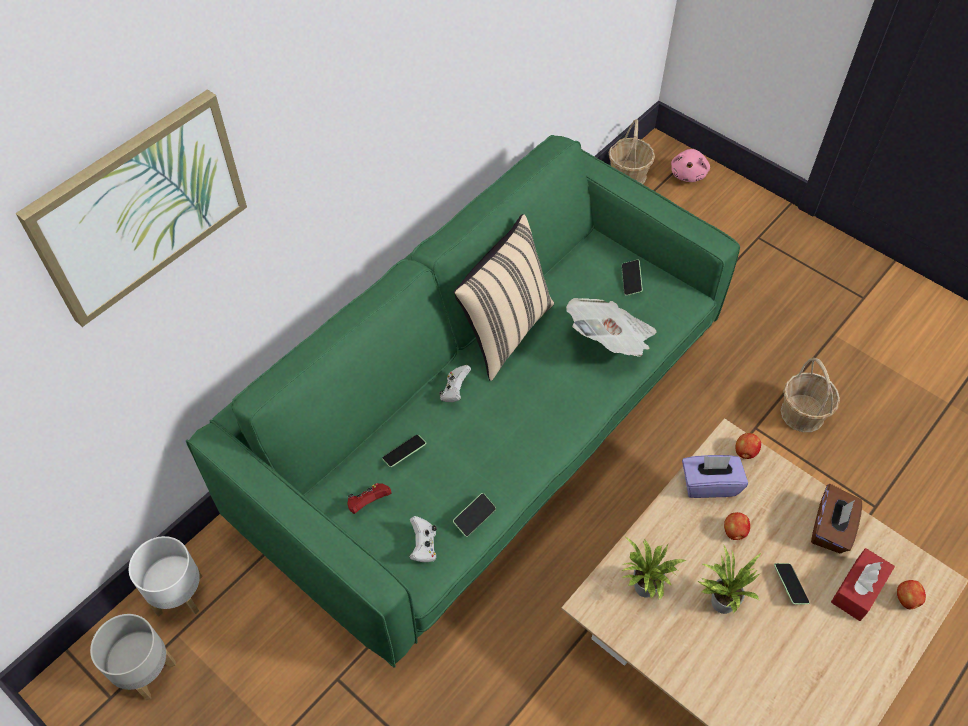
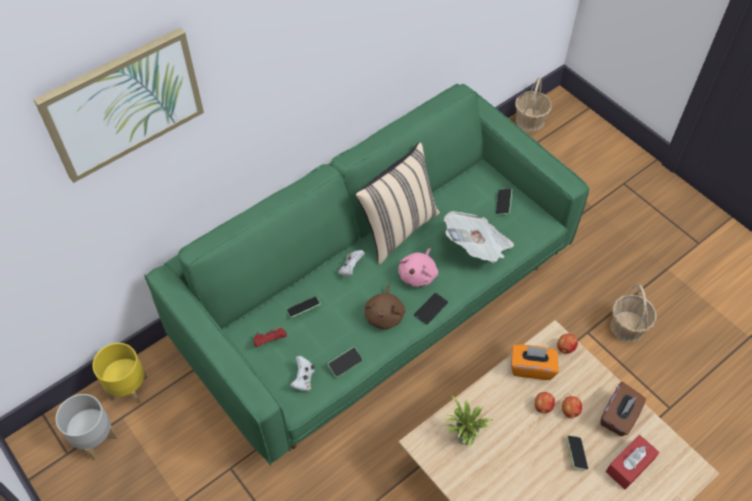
camera: 10 degrees right, 0 degrees up
white planter [129,536,203,617] -> yellow planter [93,343,148,404]
pink plush toy [671,149,710,182] -> pink plush toy moved to [398,248,438,287]
purple tissue box [682,455,748,498] -> orange tissue box [511,345,559,380]
potted plant [698,543,761,614] -> none
apple [897,580,926,609] -> apple moved to [562,396,582,418]
none -> brown plush toy [365,285,406,329]
none -> phone [414,293,448,324]

